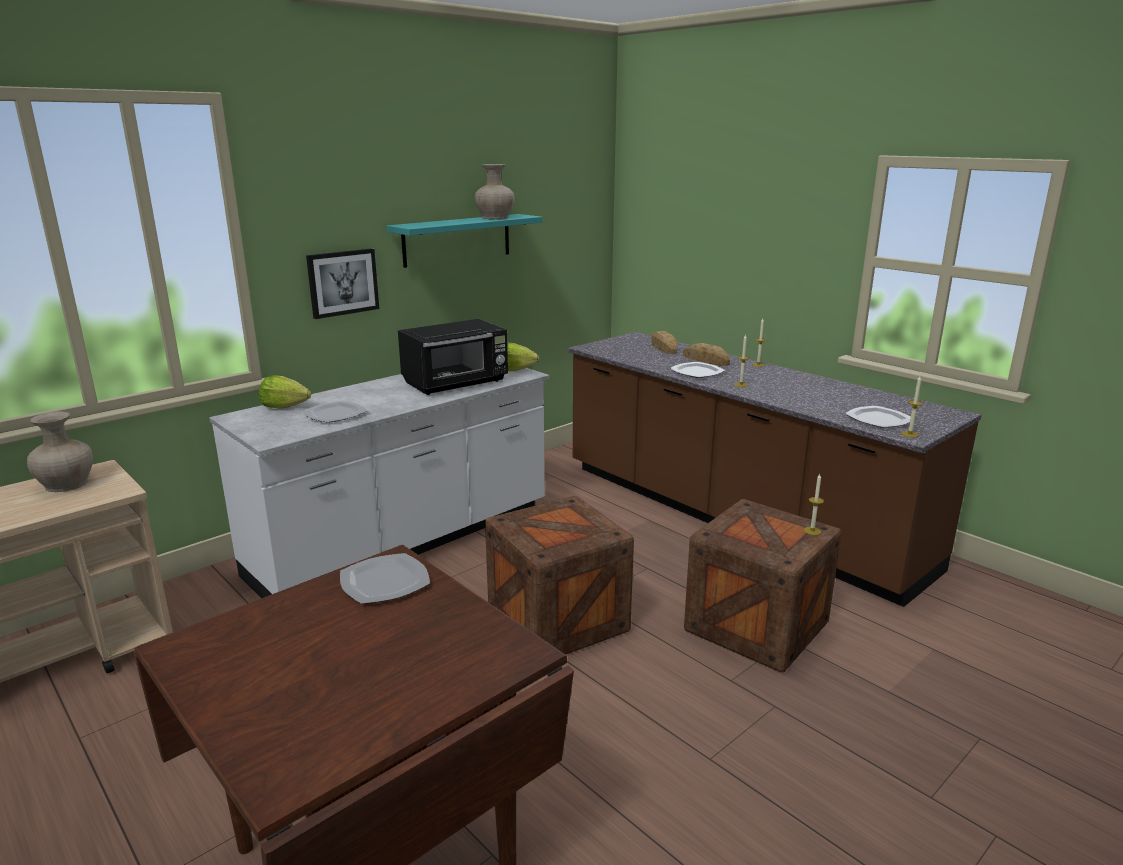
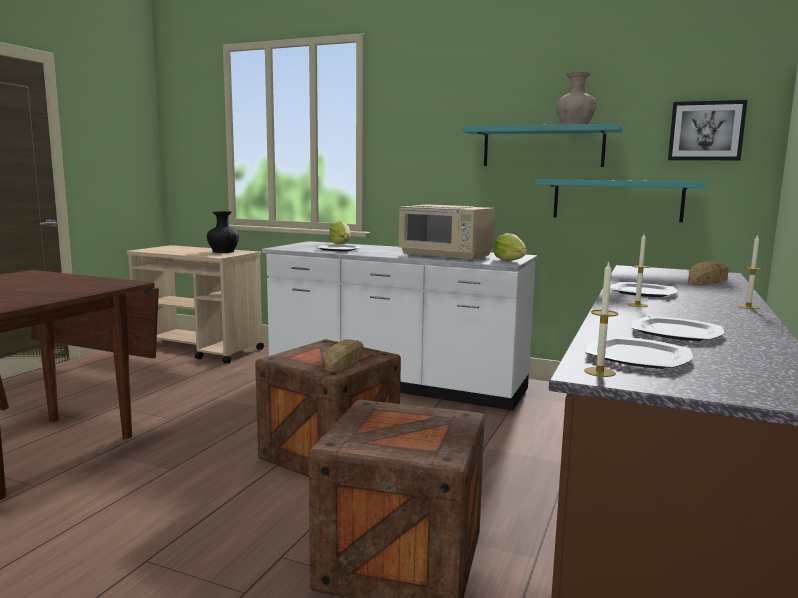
camera: 65 degrees right, 10 degrees down
beige vase [27,411,93,492] -> black vase [207,211,239,253]
picture [306,248,379,319] -> picture moved to [668,100,748,160]
plate [340,553,430,604] -> plate moved to [631,316,724,341]
black microwave [398,319,508,395] -> beige microwave [398,204,495,261]
bread [683,343,730,366] -> bread moved to [324,339,364,372]
candle [804,474,824,535] -> none
none -> turquoise shelf [535,179,706,222]

